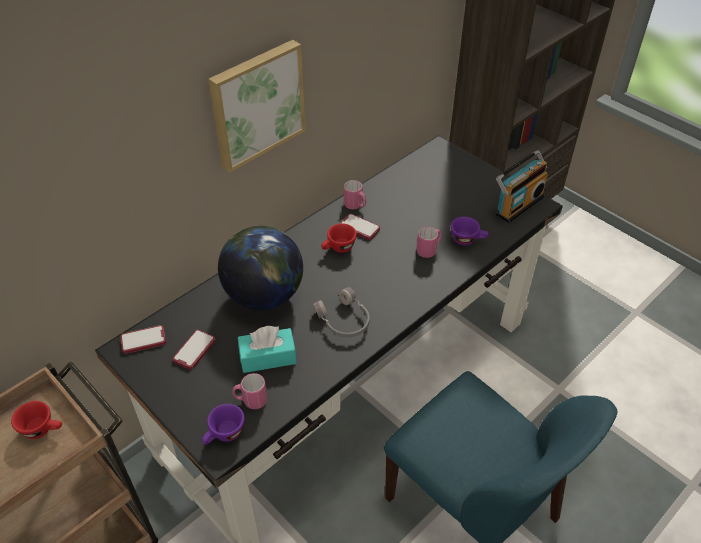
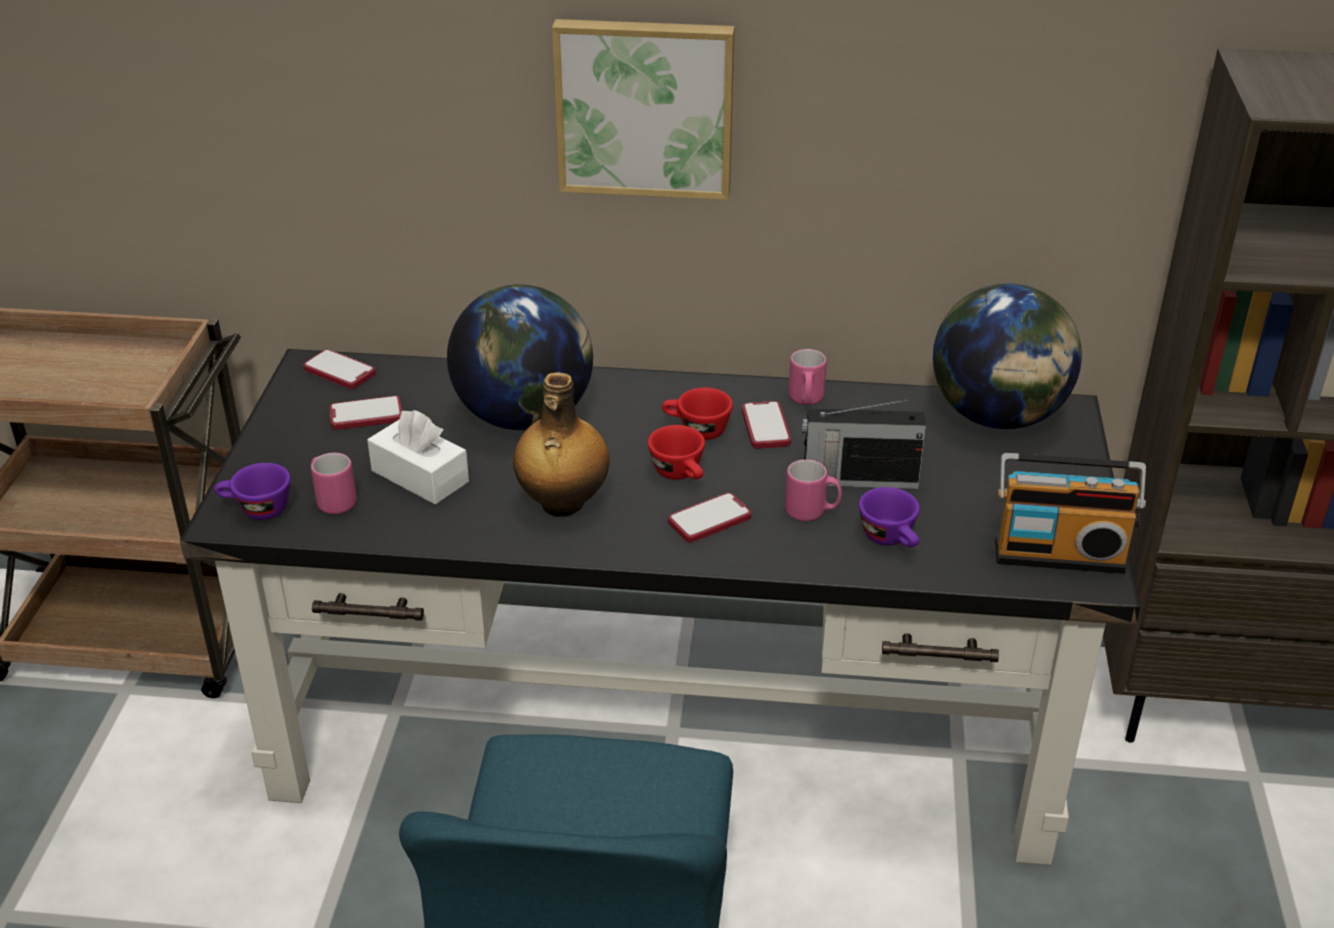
camera: 50 degrees right, 10 degrees down
red cup [11,401,62,439] -> red cup moved to [648,425,705,480]
turquoise tissue box [238,326,297,373] -> white tissue box [367,410,469,504]
grey headphones [313,287,370,337] -> bottle [513,372,610,517]
none -> phone [668,493,751,543]
none -> radio [802,399,926,489]
none -> globe [933,284,1082,429]

